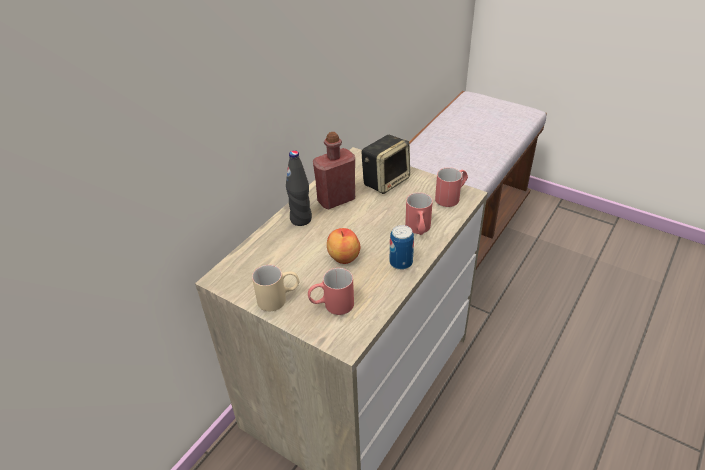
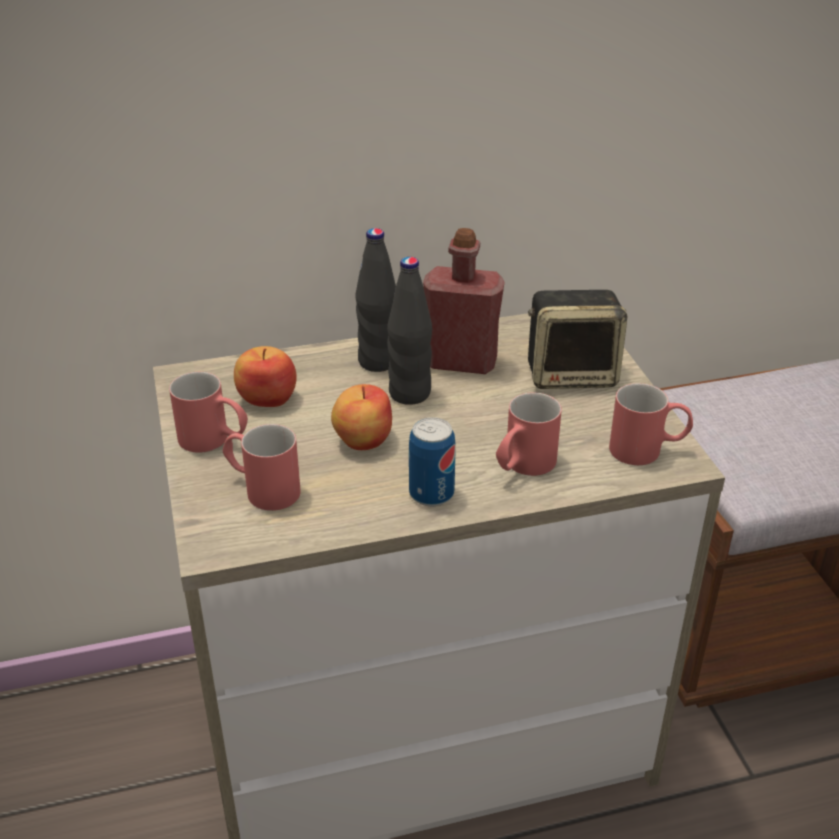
camera: 40 degrees right, 5 degrees down
beige mug [252,265,299,311] -> red mug [169,372,248,453]
none -> apple [234,346,297,407]
none -> black bottle [387,257,432,405]

